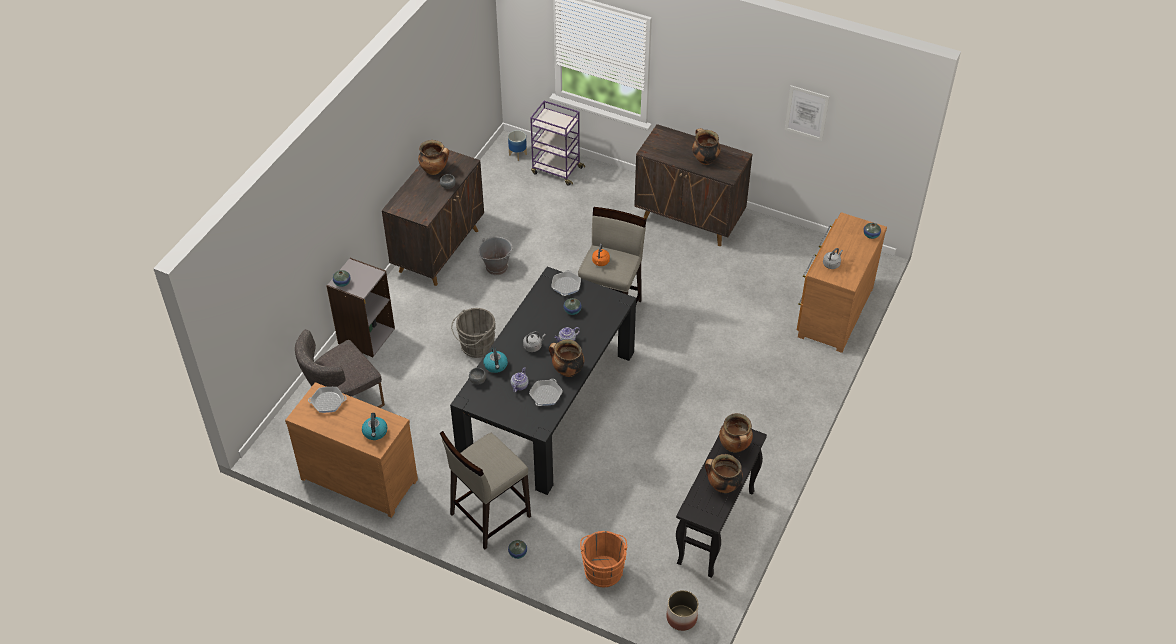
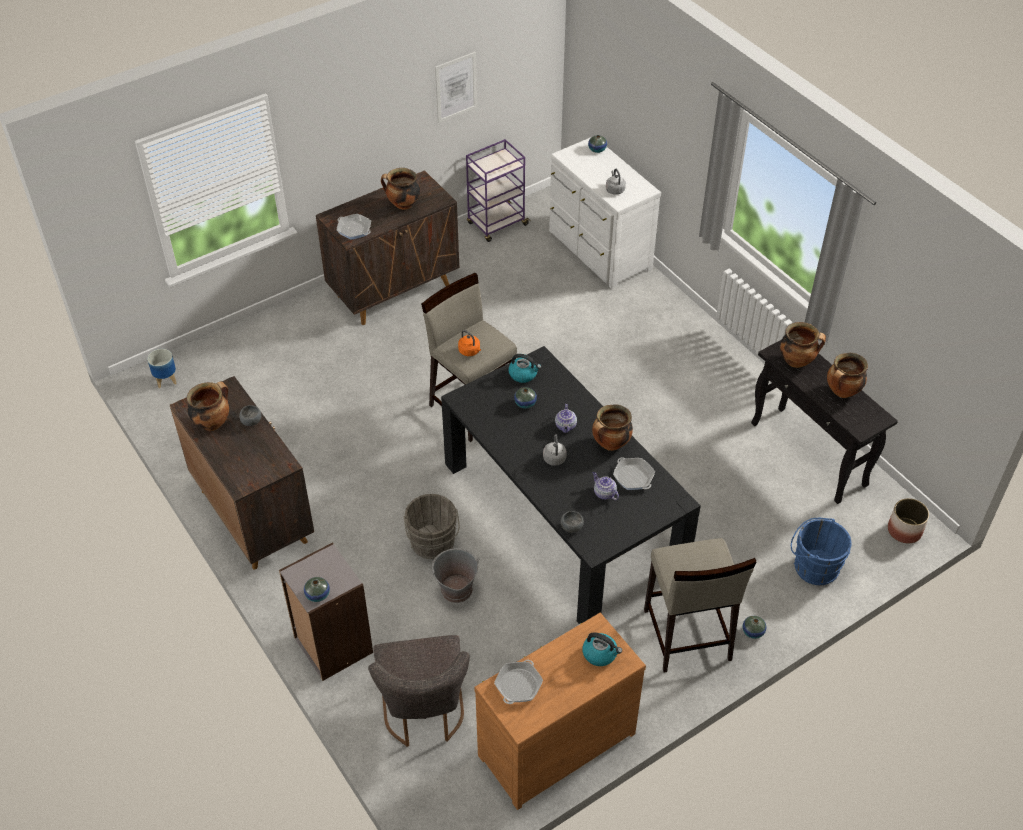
camera: 60 degrees left, 0 degrees up
grey bucket [479,236,513,275] -> grey bucket moved to [430,548,479,603]
kettle [483,347,508,373] -> kettle moved to [508,354,541,383]
purple cart [530,101,585,186] -> purple cart moved to [466,139,529,242]
frying pan [552,270,581,296] -> frying pan moved to [337,214,371,240]
orange bucket [580,531,627,587] -> blue bucket [791,518,852,585]
brown dresser [797,212,887,353] -> white dresser [549,137,661,289]

